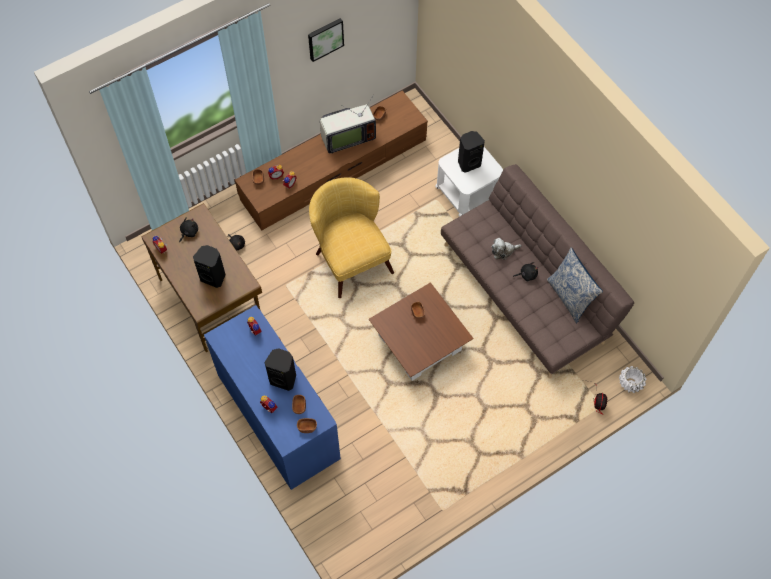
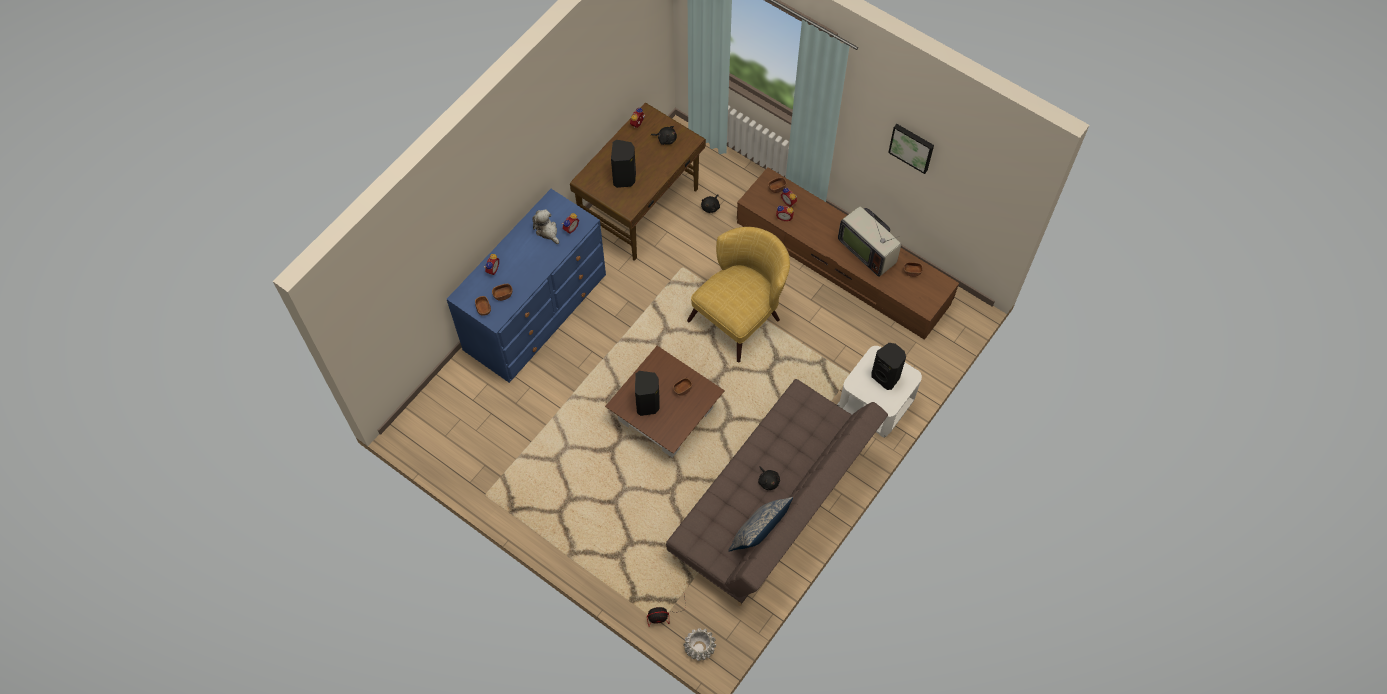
camera: 70 degrees right, 0 degrees up
black speaker [265,348,296,391] -> black speaker moved to [635,371,660,416]
plush toy [492,238,522,260] -> plush toy moved to [532,209,559,244]

